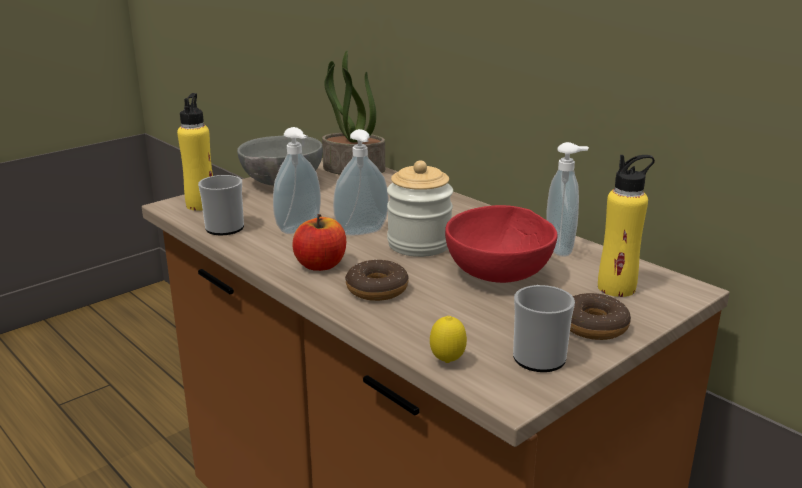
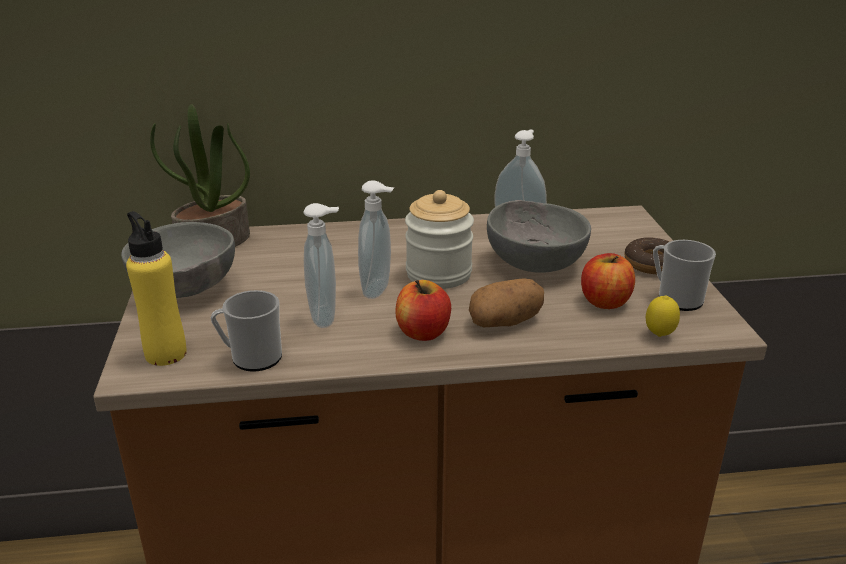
camera: 55 degrees left, 5 degrees up
donut [345,260,409,301] -> potato [469,278,544,327]
red bowl [445,205,558,283] -> grey bowl [487,200,591,273]
yellow bottle [598,155,655,297] -> none
none -> apple [581,253,635,309]

